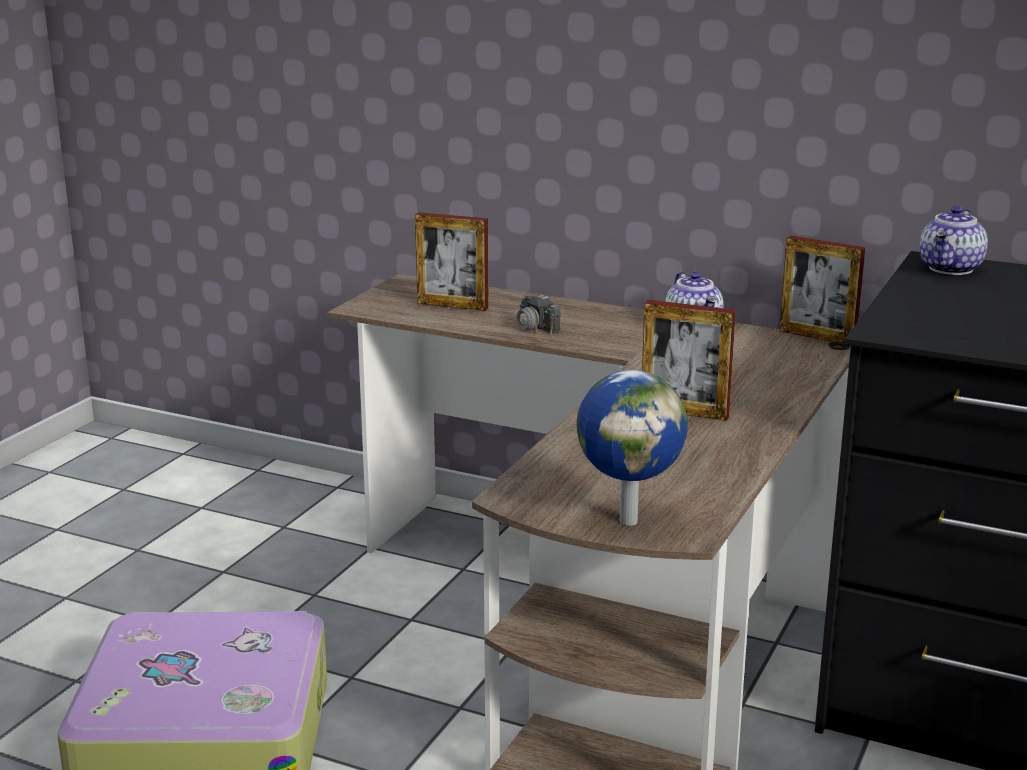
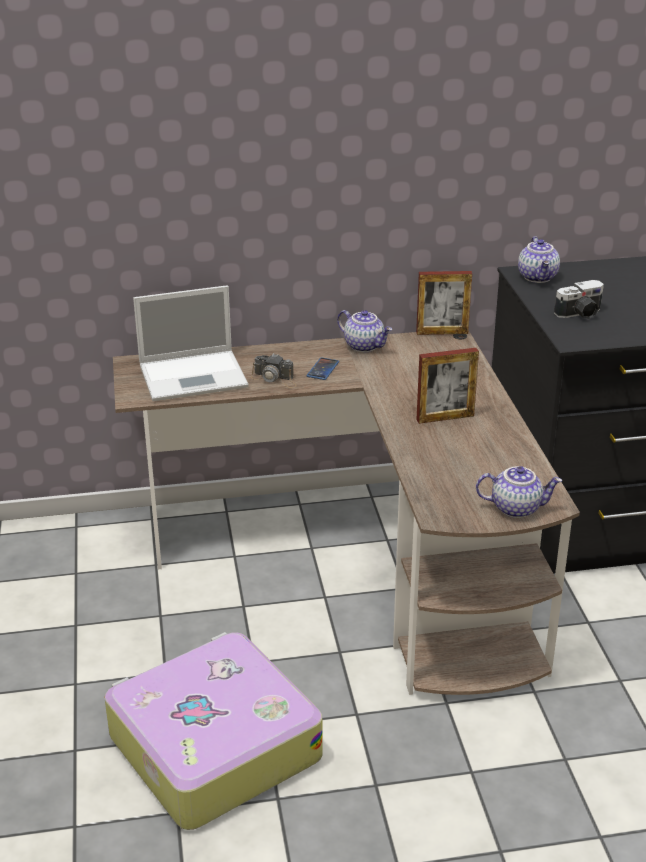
camera: 35 degrees left, 10 degrees up
picture frame [415,212,489,311] -> laptop [133,285,249,401]
globe [576,370,688,526] -> teapot [476,466,562,518]
none -> phone [306,357,339,380]
none -> camera [554,280,604,319]

